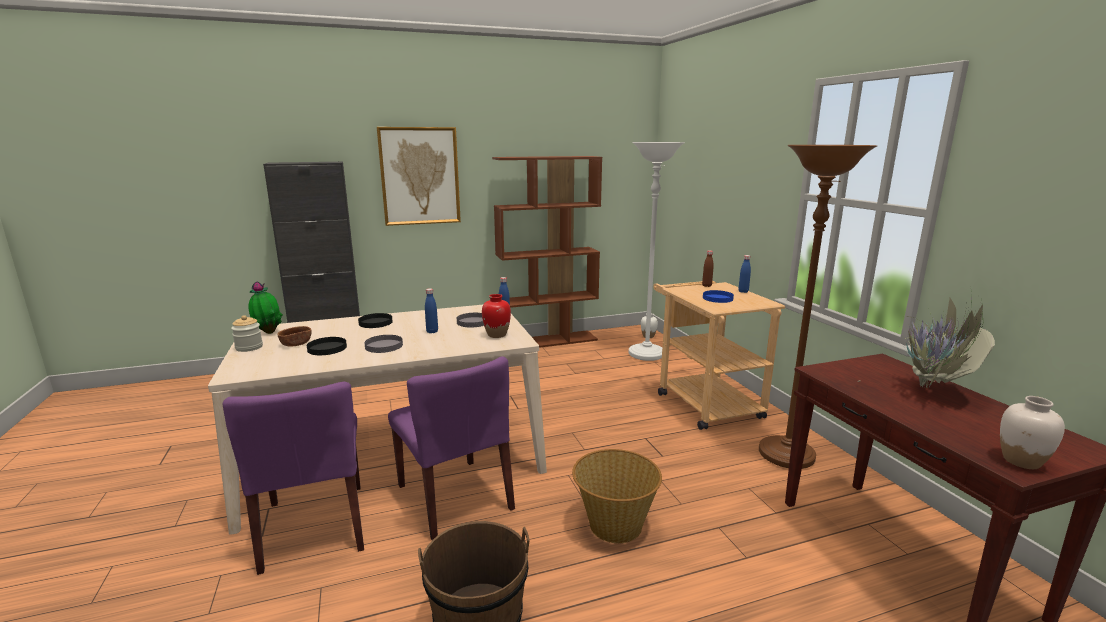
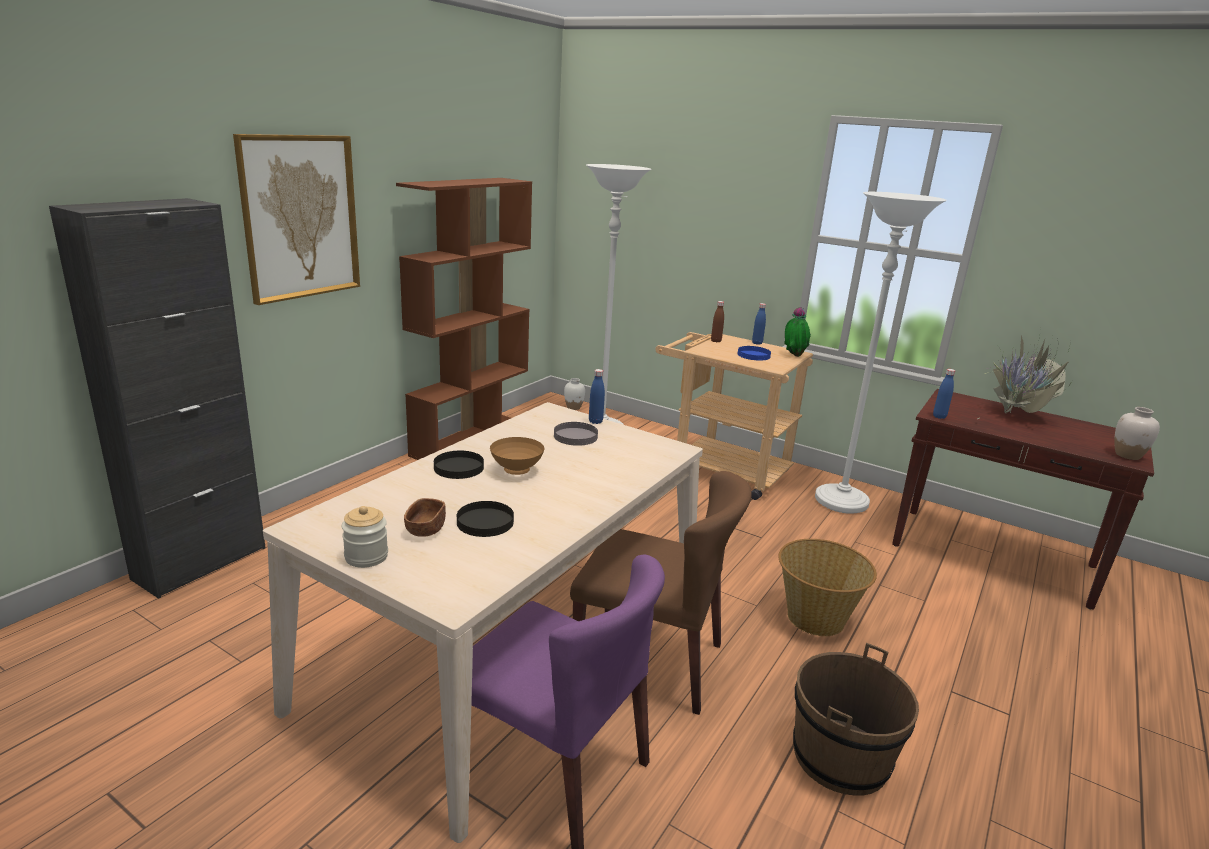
camera: 40 degrees left, 5 degrees up
potted plant [248,281,283,334] -> potted plant moved to [784,307,811,357]
grey plate [364,335,403,353] -> none
purple chair [388,356,515,540] -> brown chair [570,471,752,715]
blue bottle [425,288,438,333] -> blue bottle moved to [933,369,955,419]
red vase [482,294,511,338] -> none
brown floor lamp [759,145,877,469] -> white floor lamp [815,192,947,514]
none -> brown bowl [490,437,544,475]

